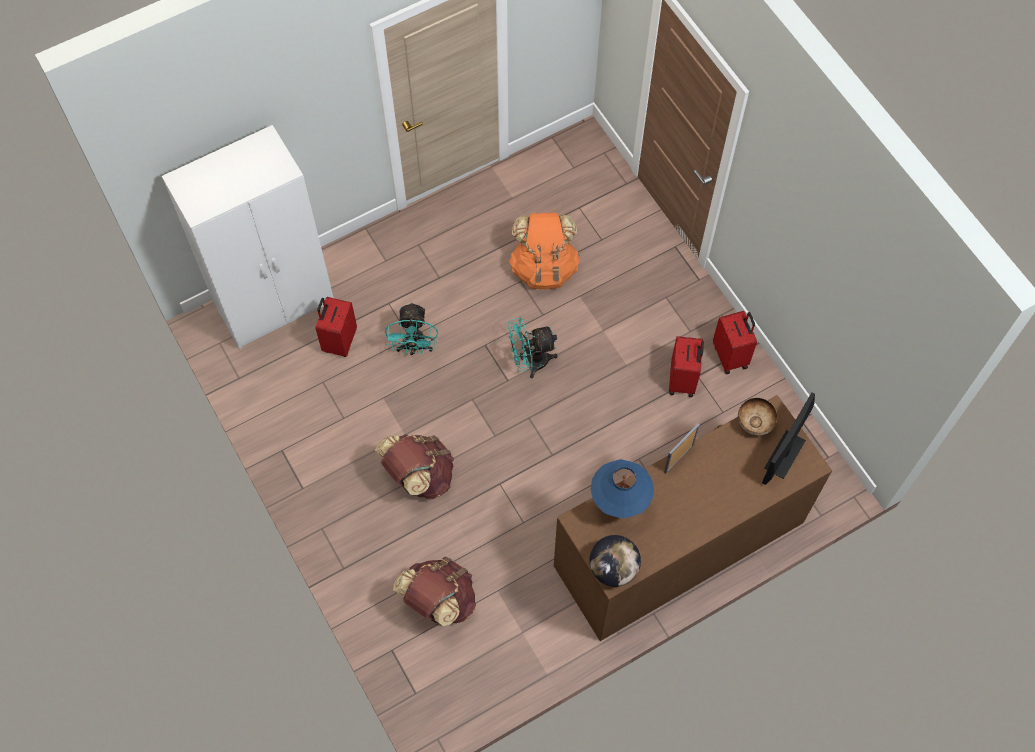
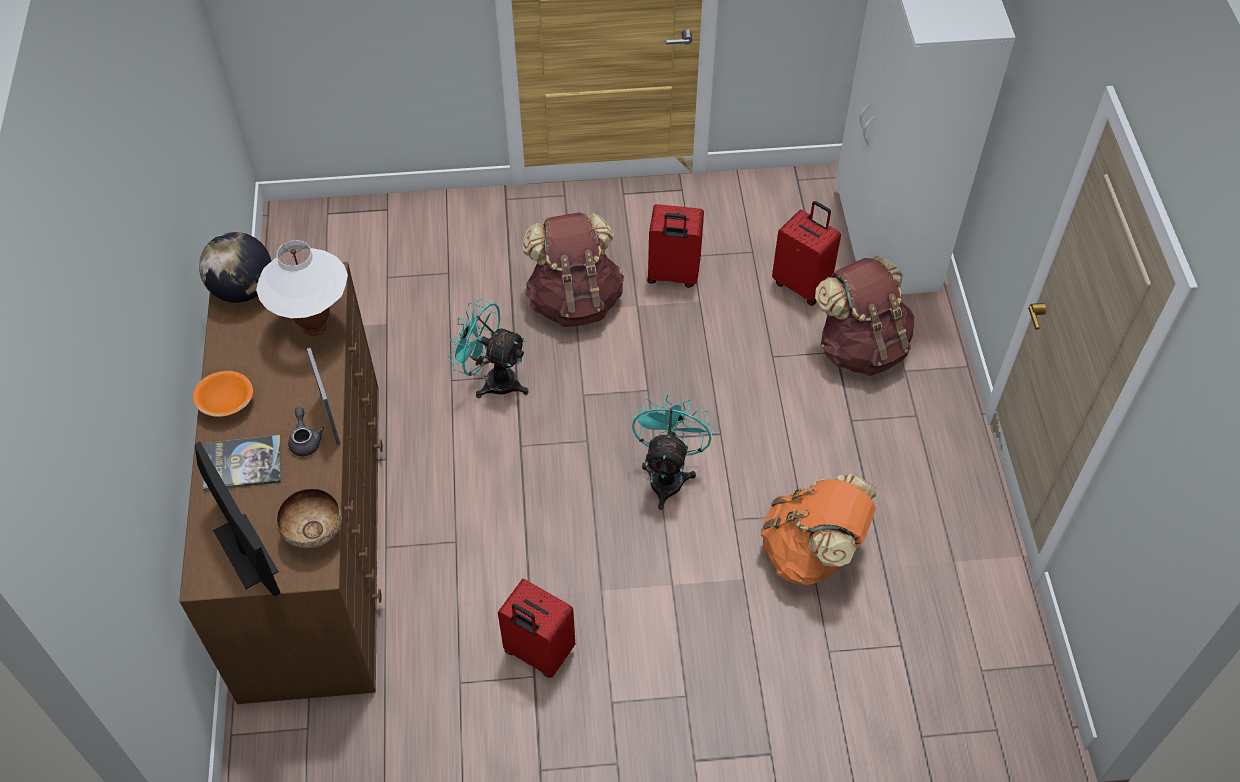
camera: 115 degrees right, 10 degrees down
turquoise fan [385,302,438,355] -> turquoise fan moved to [448,299,528,398]
brown backpack [393,557,476,626] -> brown backpack moved to [815,255,915,376]
blue table lamp [591,459,654,518] -> white table lamp [256,240,348,336]
red suitcase [713,311,757,374] -> red suitcase moved to [647,204,704,288]
none -> orange bowl [193,371,253,417]
none -> book [203,435,281,491]
none -> grey teapot [288,407,324,456]

